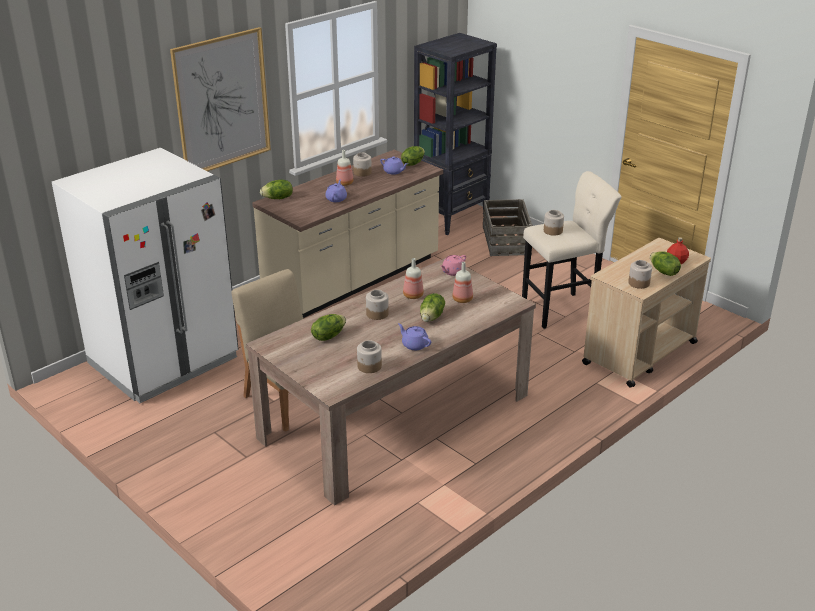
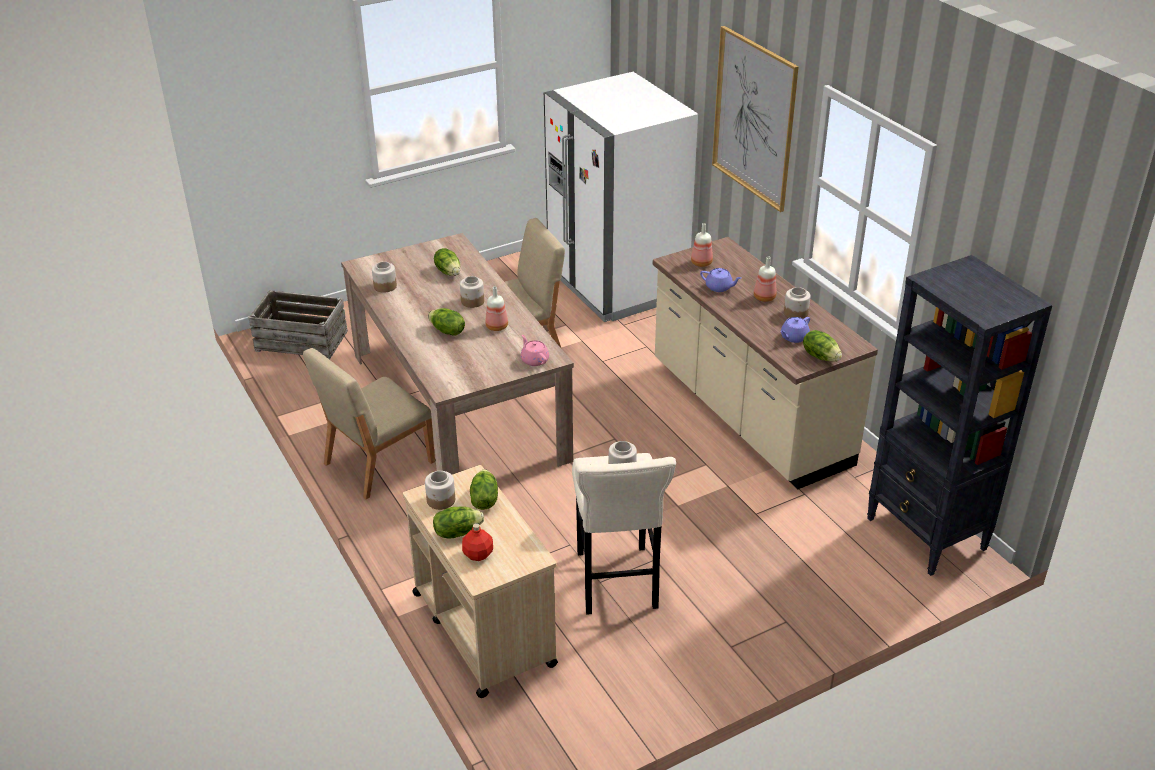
camera: 105 degrees right, 5 degrees up
lettuce [260,180,293,199] -> lettuce moved to [470,469,498,510]
purple teapot [398,323,431,350] -> none
bottle [452,262,473,303] -> bottle moved to [691,223,713,267]
crate [483,199,533,256] -> crate moved to [249,290,348,360]
none -> beige chair [303,348,435,499]

